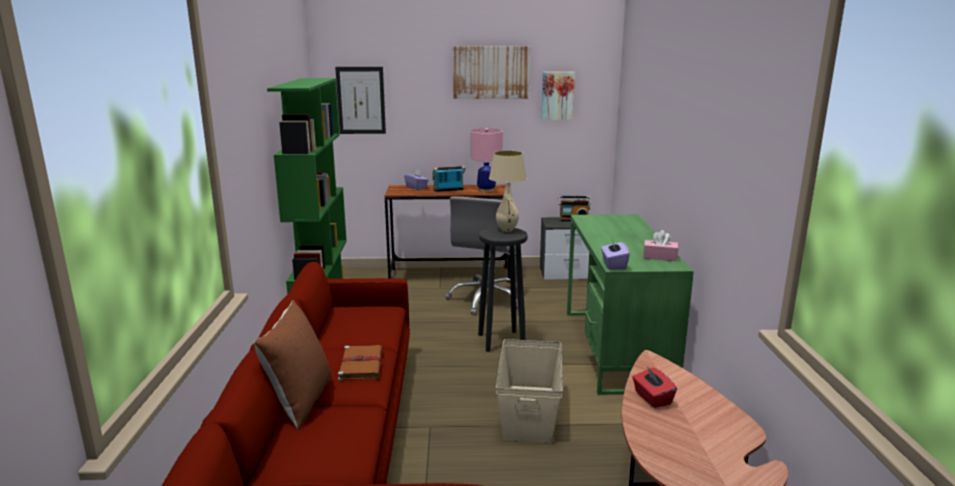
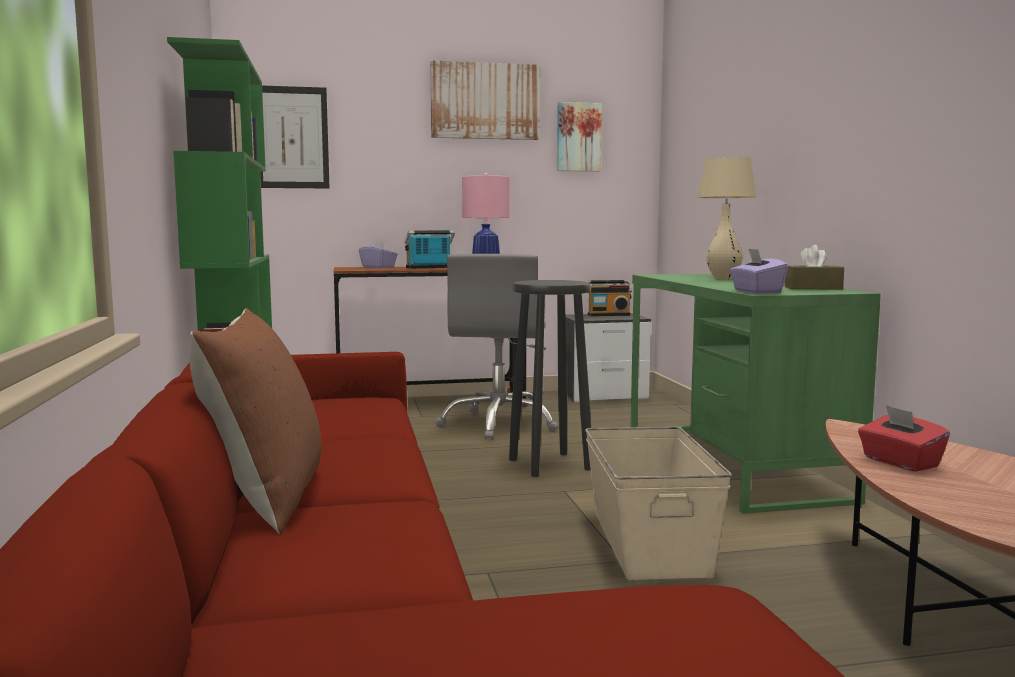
camera: 10 degrees left, 10 degrees down
brown book [338,345,383,381] -> none
beige table lamp [489,151,527,232] -> beige table lamp moved to [697,157,756,280]
pink tissue box [643,230,678,261] -> brown tissue box [784,245,844,290]

